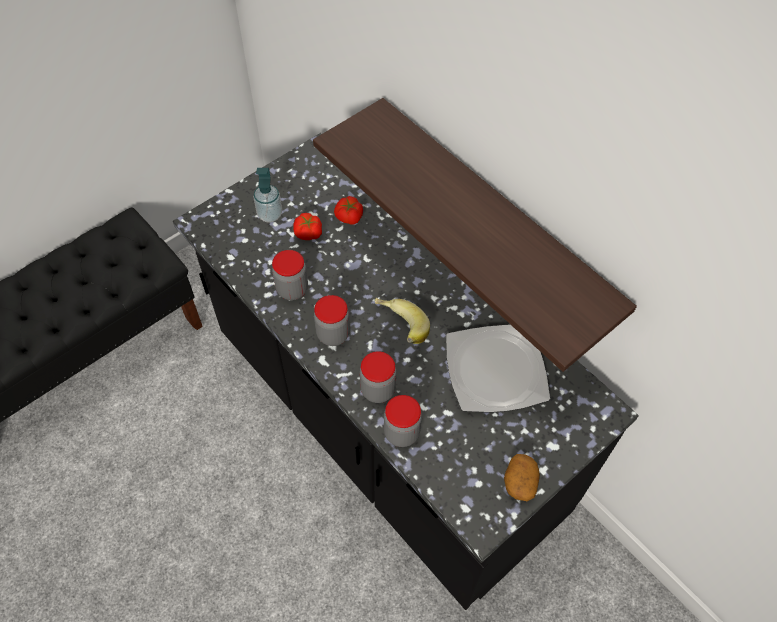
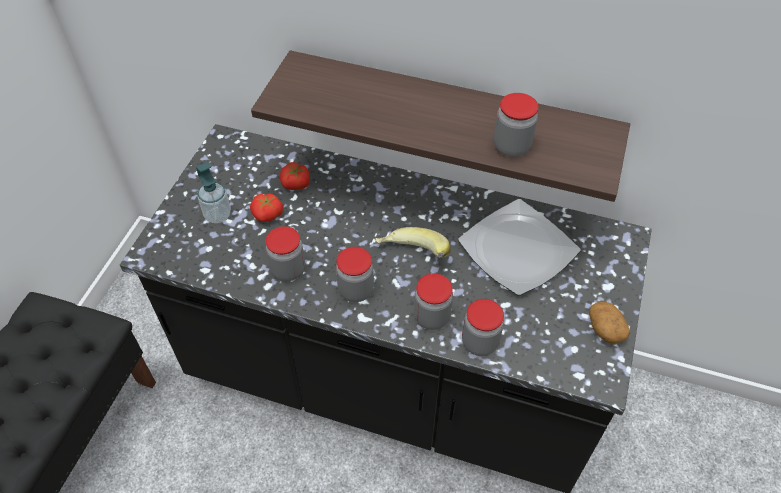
camera: 30 degrees left, 5 degrees down
none -> jar [494,93,538,157]

